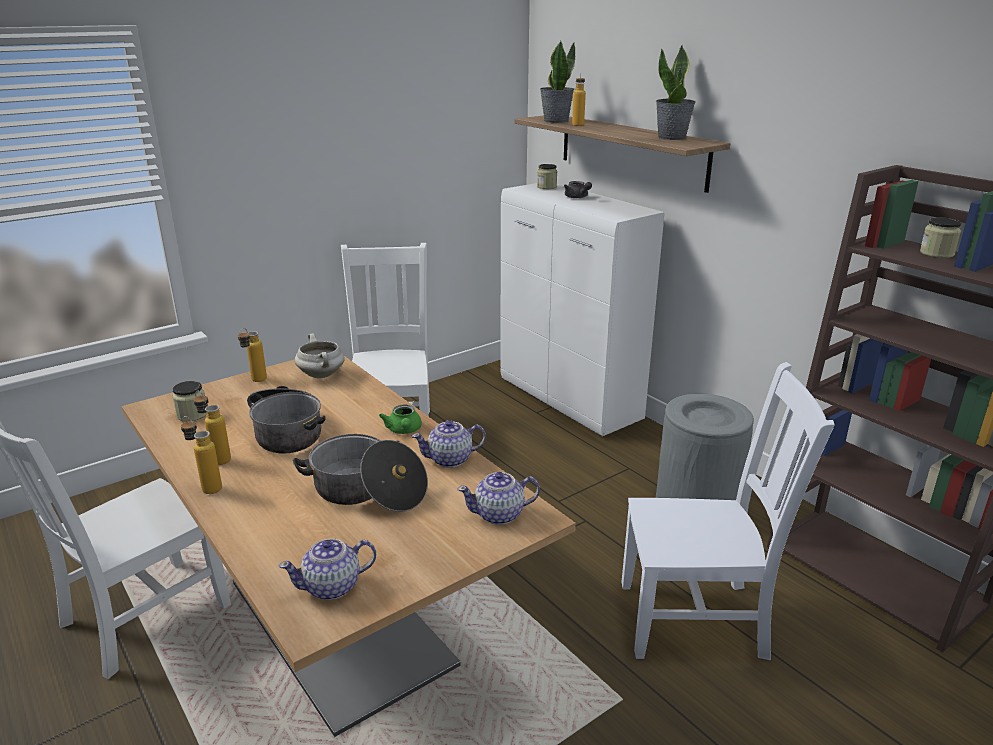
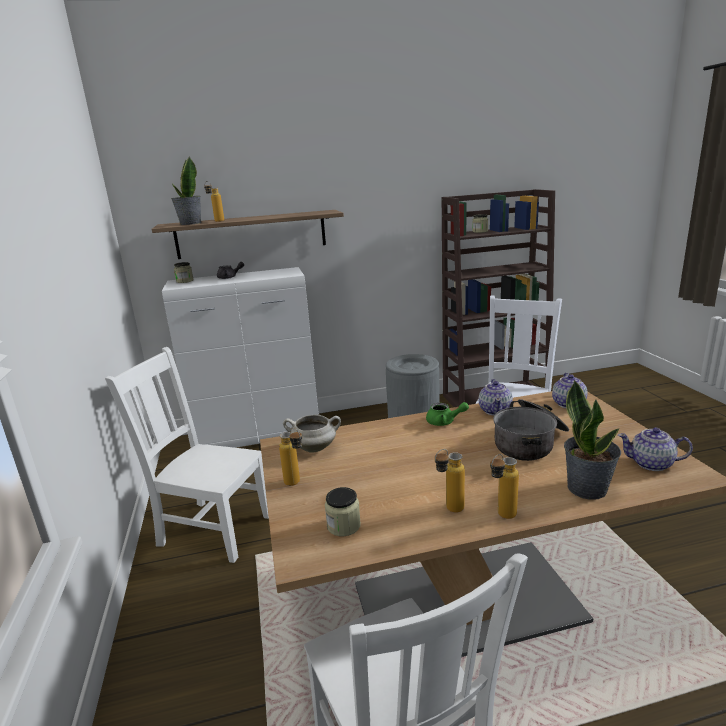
camera: 65 degrees left, 5 degrees down
cooking pot [247,386,326,454] -> none
teapot [278,538,376,600] -> teapot turned 105 degrees clockwise [618,428,693,471]
potted plant [656,45,696,140] -> potted plant moved to [564,380,621,500]

